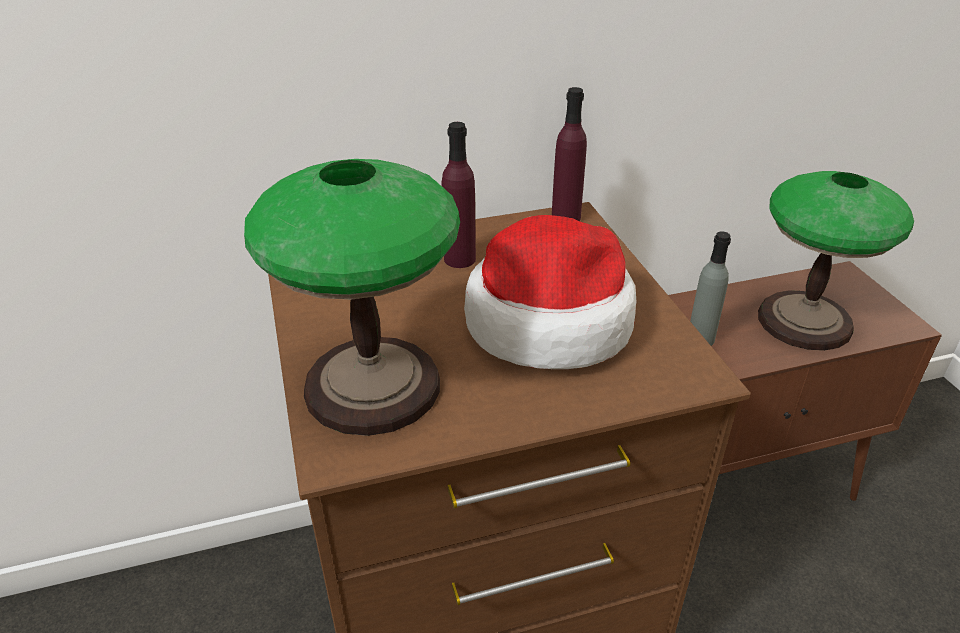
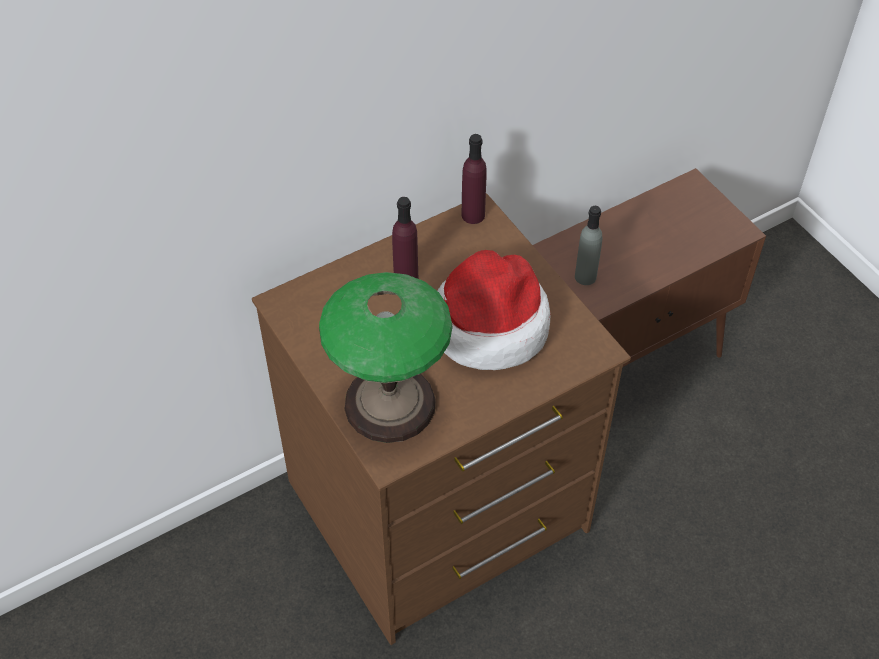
camera: 15 degrees left, 15 degrees up
table lamp [758,171,914,351] -> none

